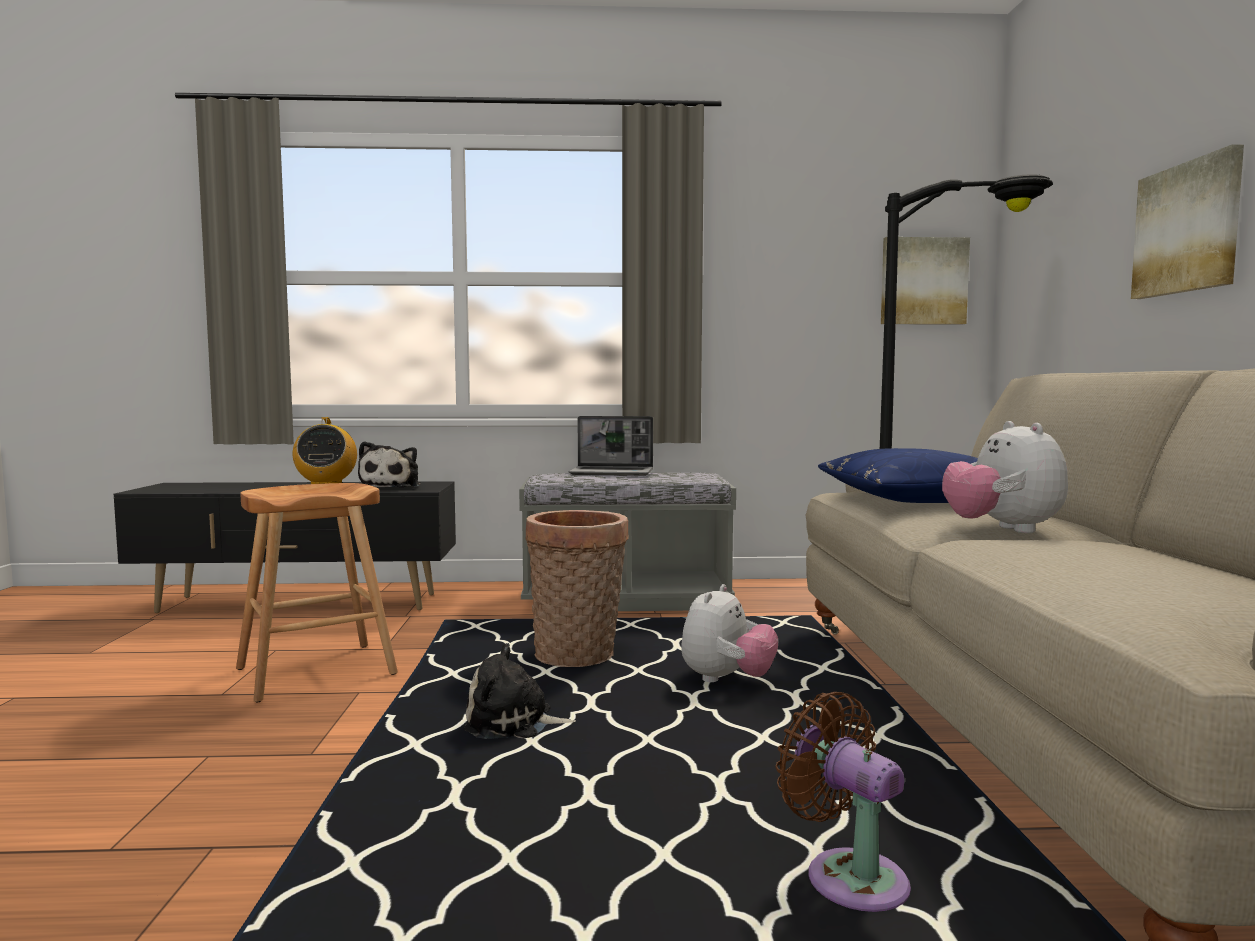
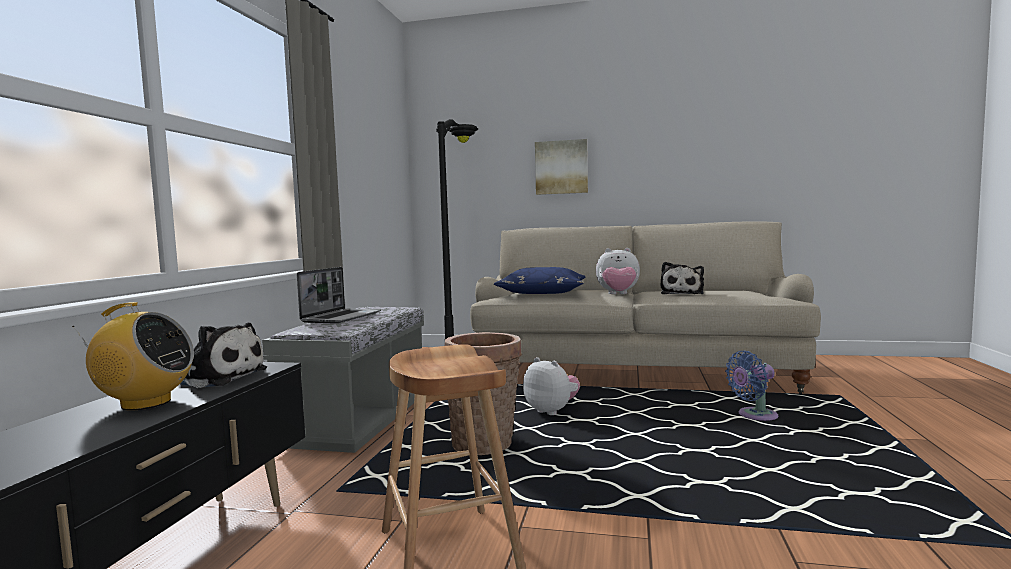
camera: 75 degrees left, 0 degrees up
plush toy [464,643,576,739] -> plush toy moved to [660,262,704,294]
brown fan [776,692,911,912] -> blue fan [725,351,779,421]
picture [881,237,970,325] -> none

